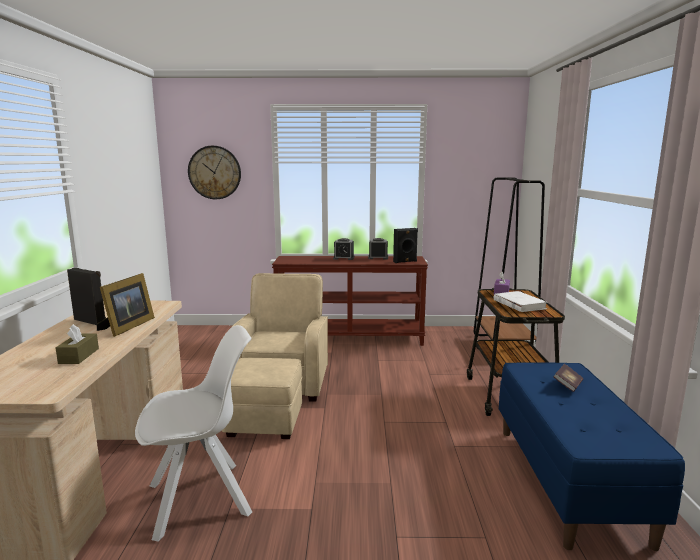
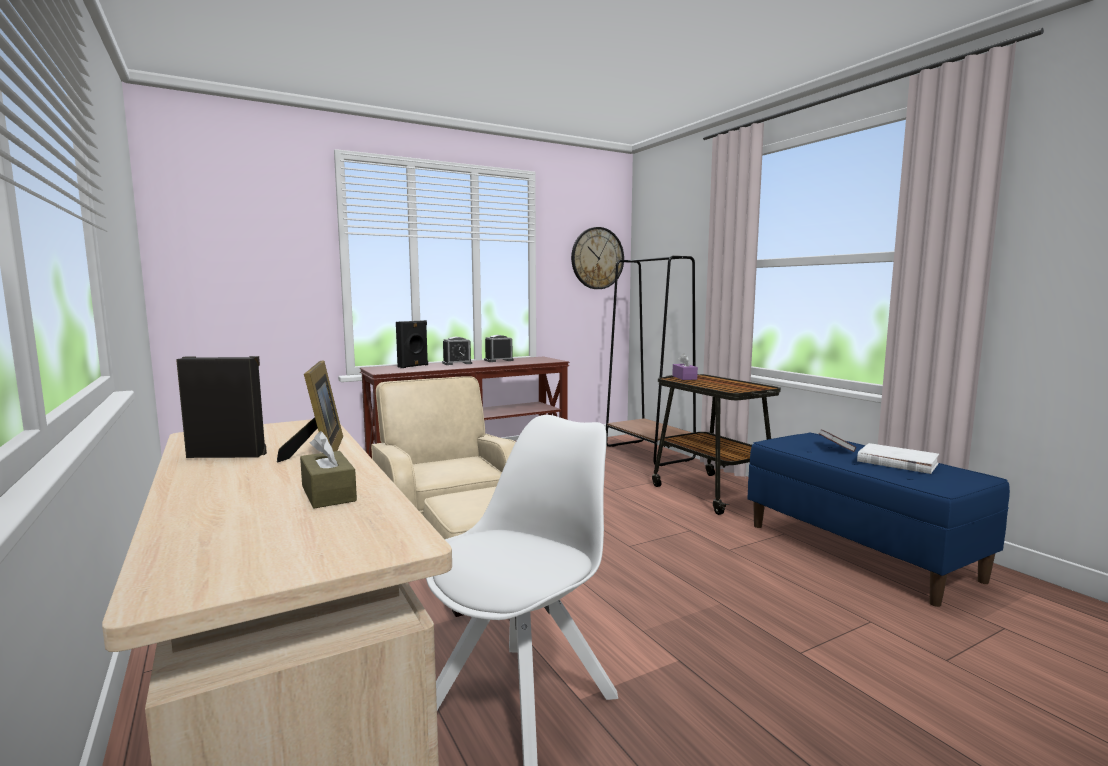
camera: 30 degrees left, 5 degrees down
wall clock [188,146,241,199] -> wall clock moved to [571,227,624,289]
black speaker [393,228,418,263] -> black speaker moved to [396,320,428,368]
white book [494,291,548,312] -> white book moved to [857,443,939,474]

